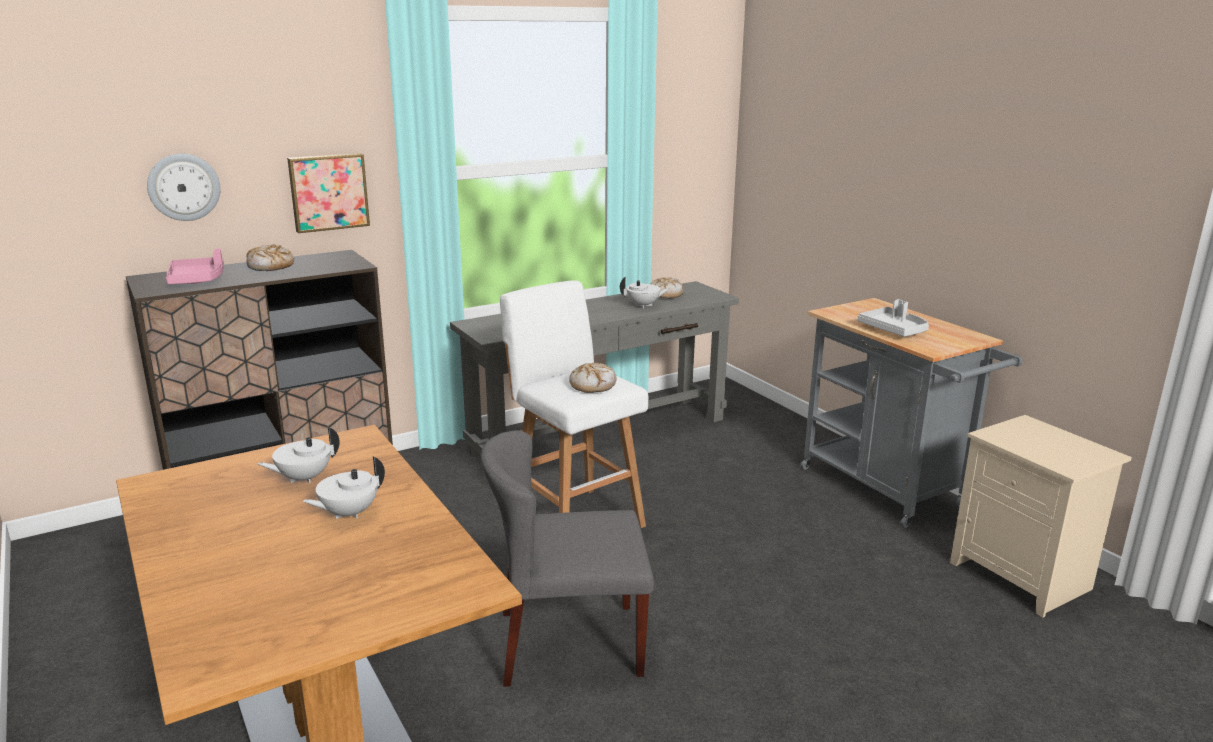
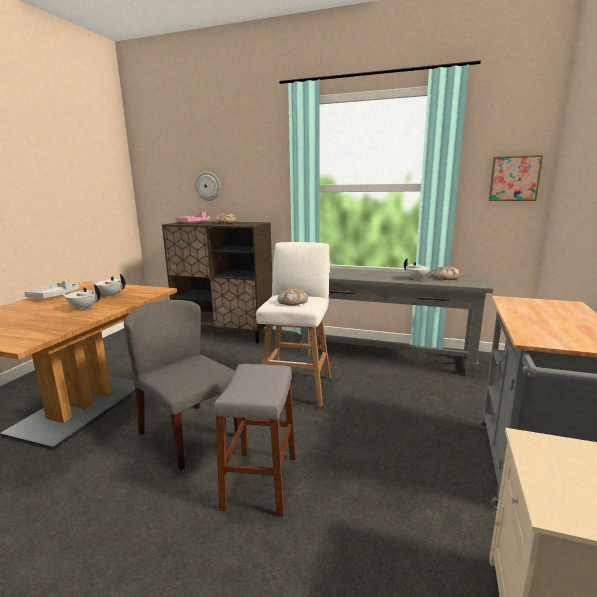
camera: 50 degrees right, 5 degrees down
picture [287,153,370,233] -> picture moved to [489,155,543,201]
grey tray [858,299,929,337] -> grey tray moved to [24,279,79,298]
none -> grey stool [214,364,296,517]

